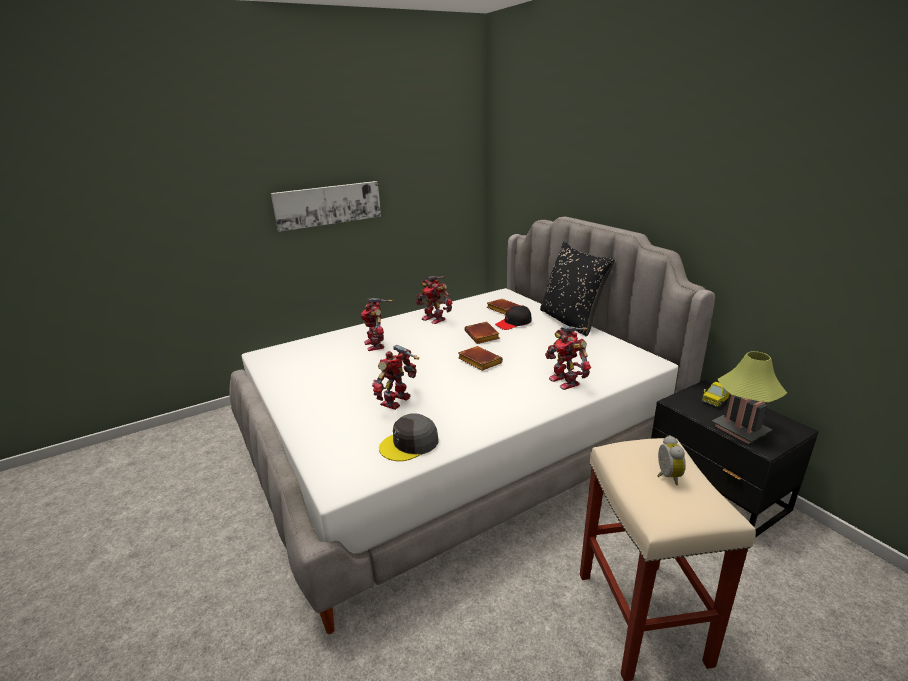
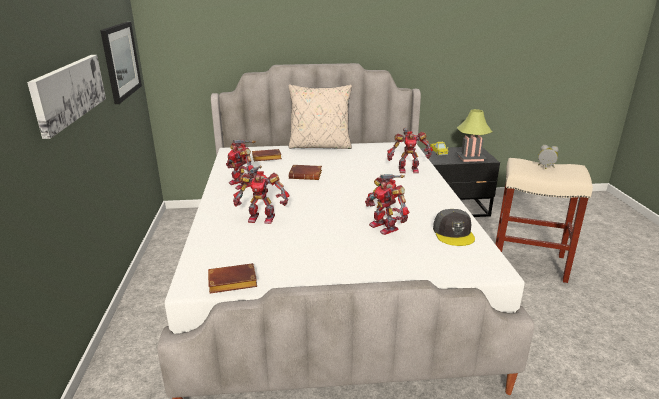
camera: 65 degrees left, 0 degrees up
toy robot [416,276,453,324] -> toy robot turned 75 degrees clockwise [226,140,256,190]
brown book [458,346,503,371] -> brown book moved to [208,263,257,294]
black cap [495,305,531,330] -> none
black pillow [540,241,615,336] -> beige pillow [288,84,352,149]
none -> picture [100,22,142,104]

